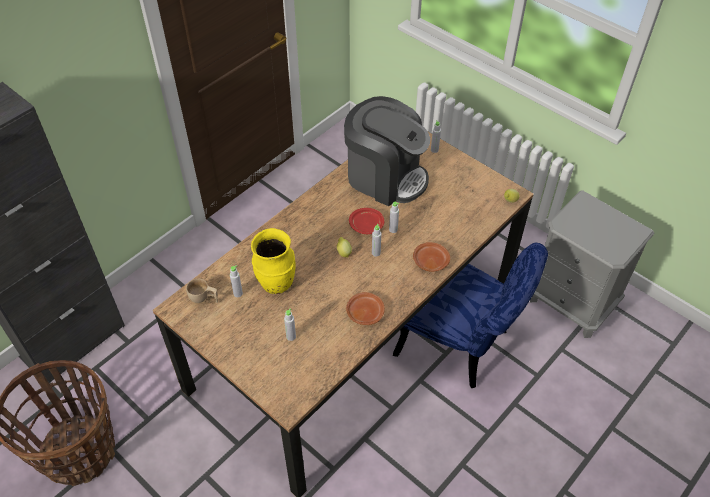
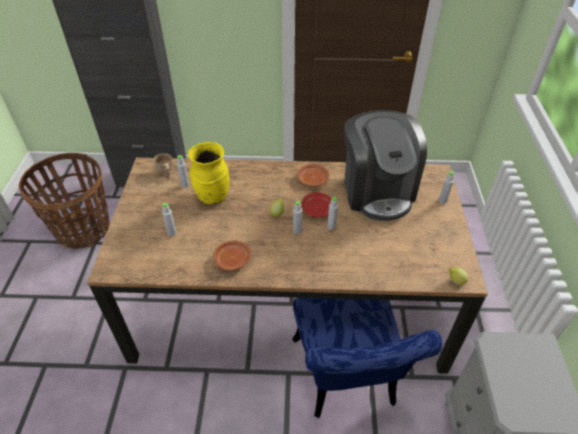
camera: 50 degrees right, 5 degrees down
brown plate [413,242,450,272] -> brown plate moved to [297,164,329,186]

